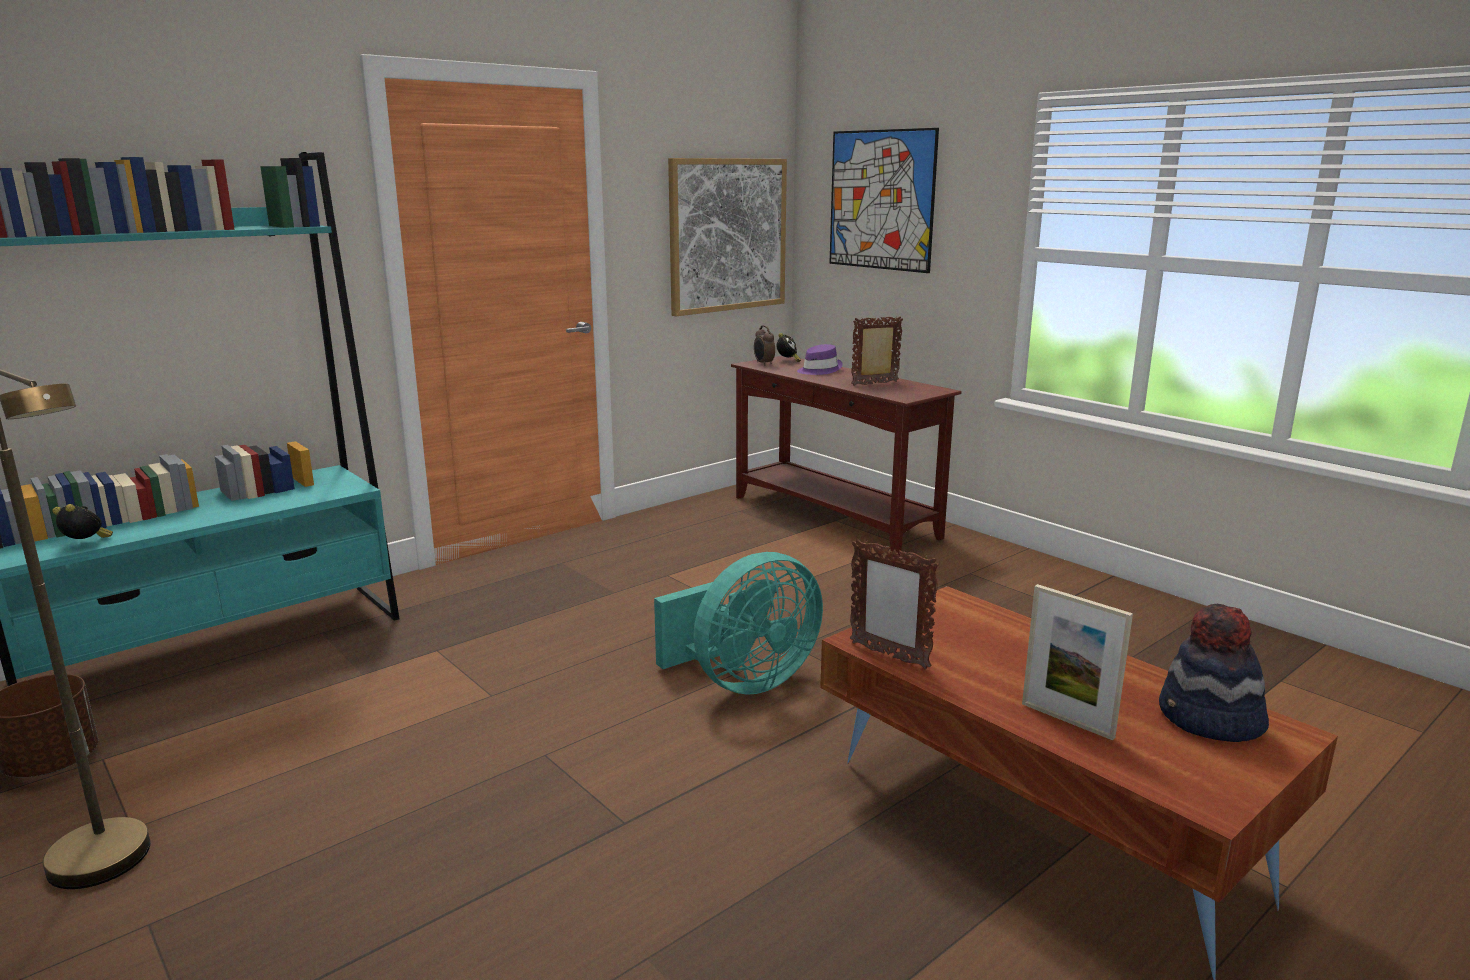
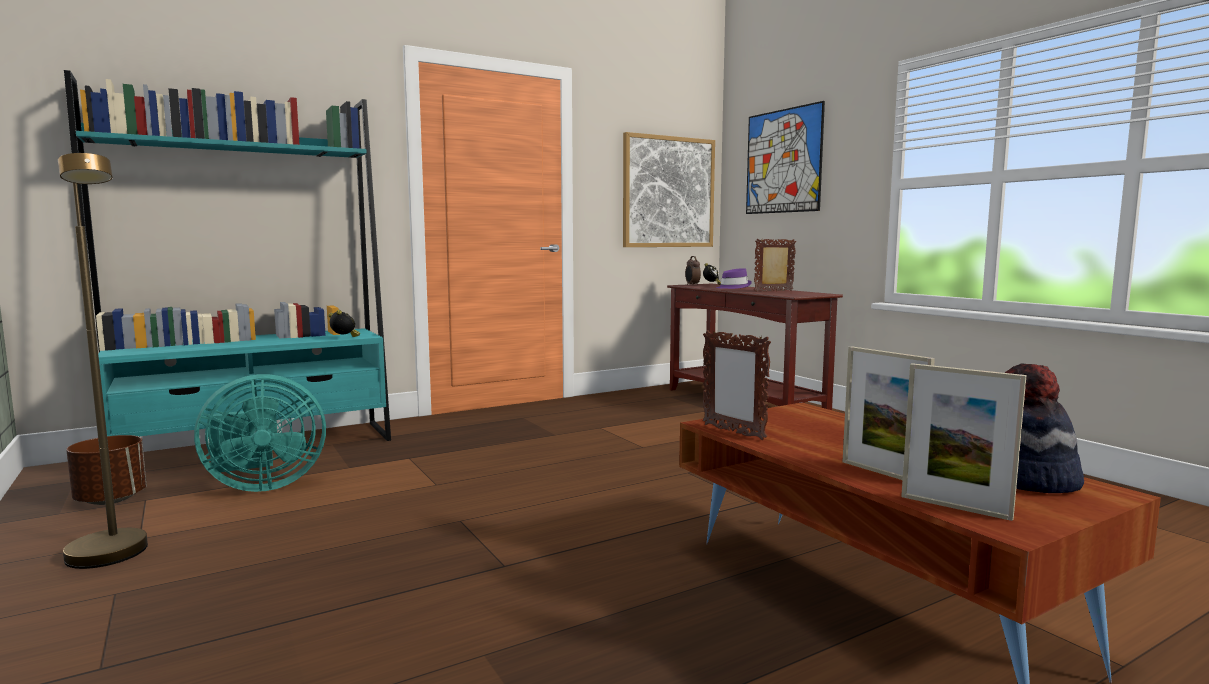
camera: 10 degrees right, 10 degrees down
alarm clock [52,504,113,539] -> alarm clock moved to [328,310,360,337]
turquoise fan [654,552,823,695] -> turquoise fan moved to [194,374,326,492]
none -> picture frame [901,363,1027,521]

